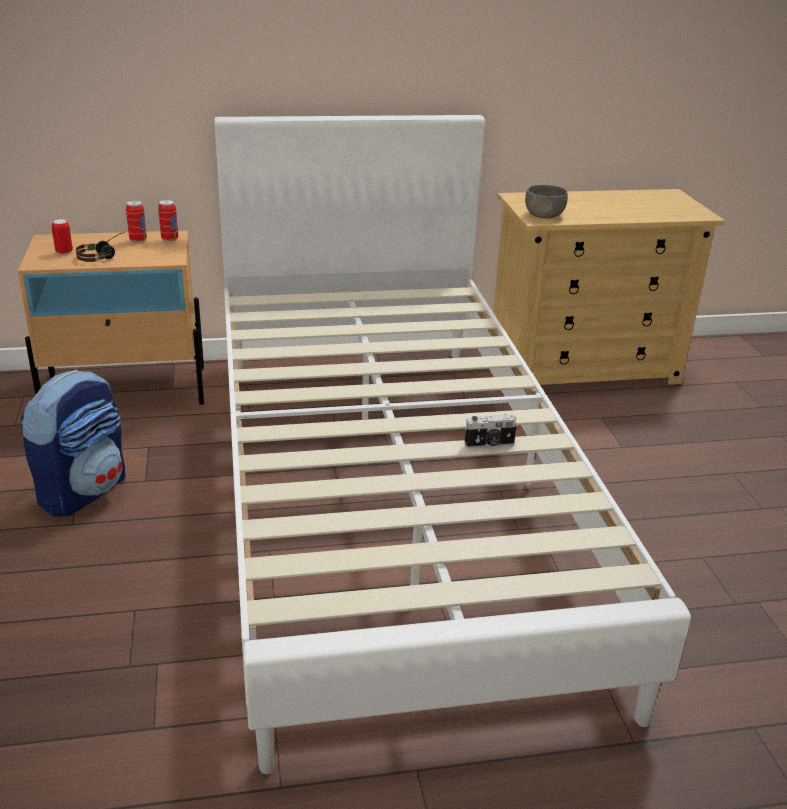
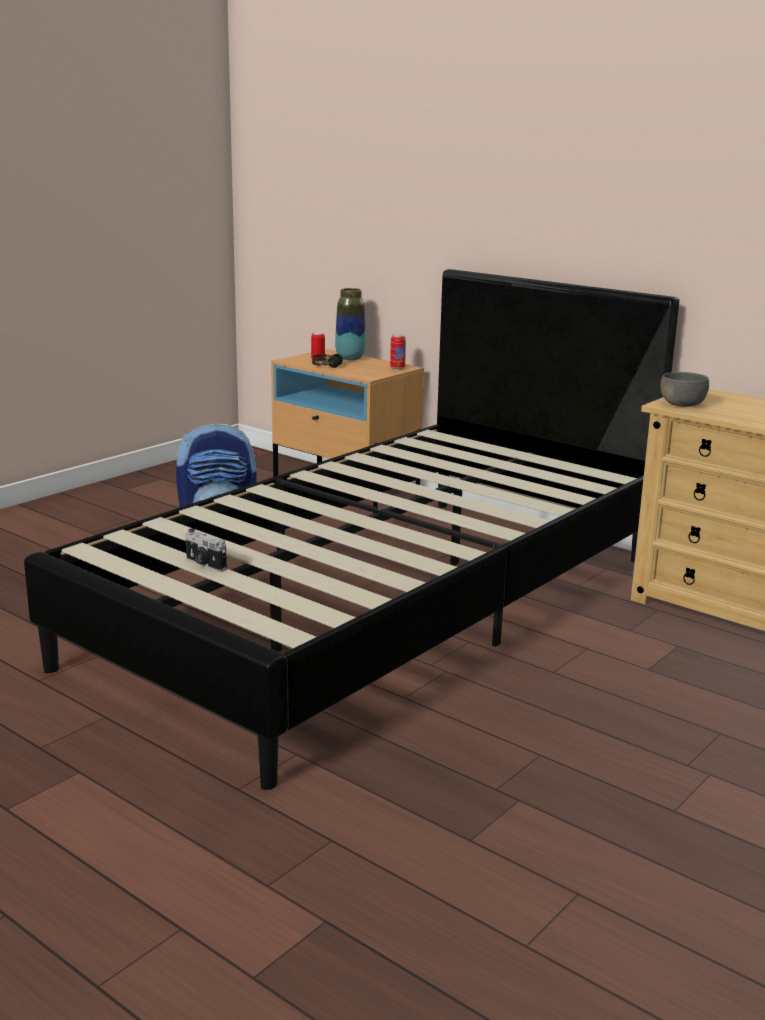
camera: 50 degrees right, 10 degrees down
can [126,200,147,243] -> none
white bed [214,115,691,774] -> black bed [24,269,679,790]
camera [464,414,518,448] -> camera moved to [186,528,227,572]
none -> vase [335,288,366,360]

